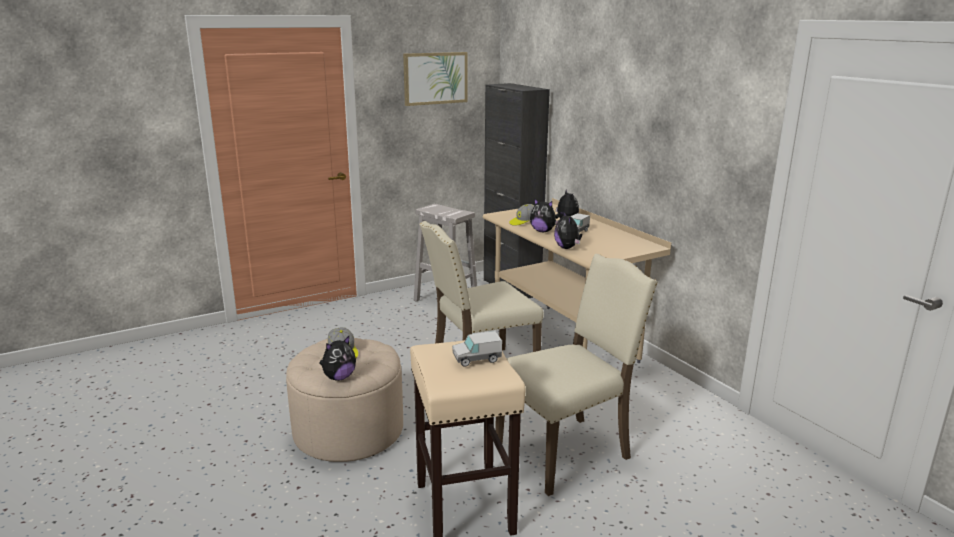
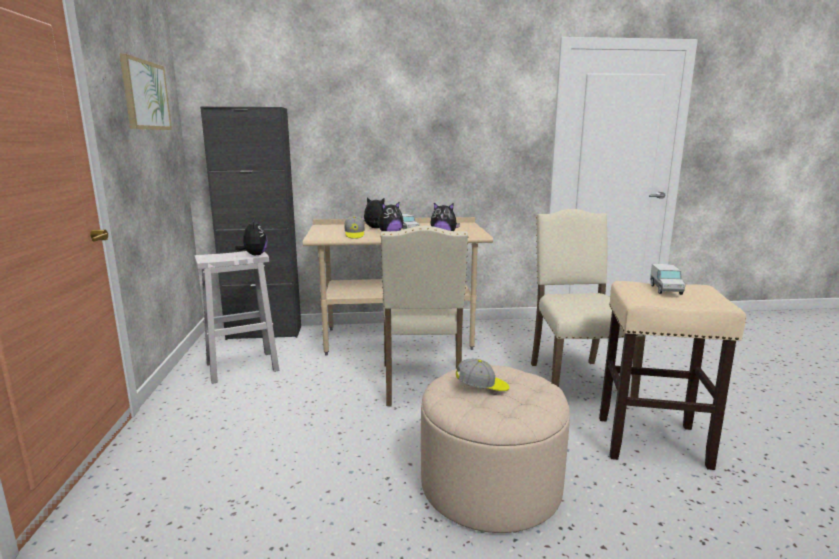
camera: 65 degrees left, 5 degrees down
plush toy [319,336,356,381] -> plush toy moved to [235,220,268,255]

